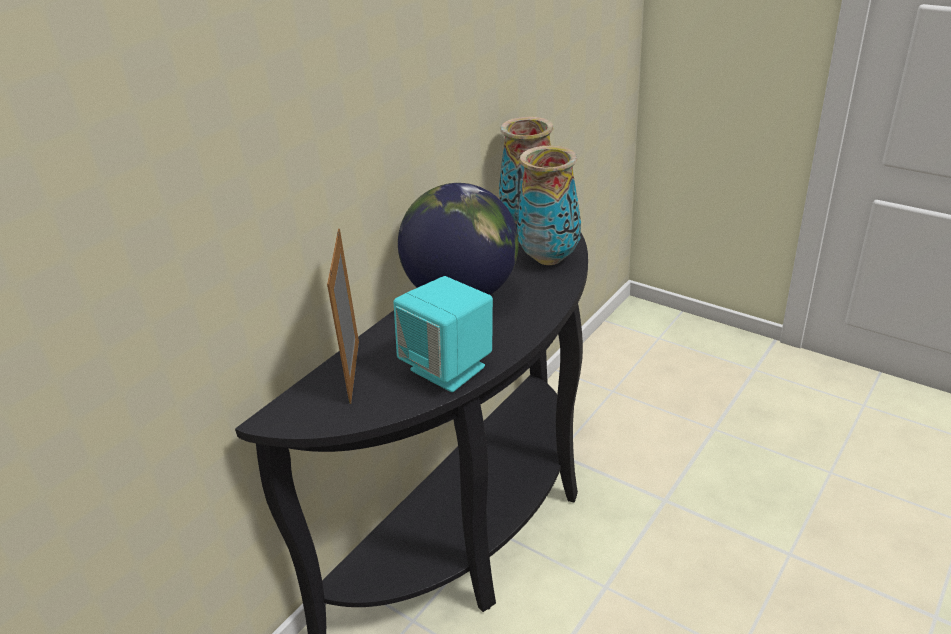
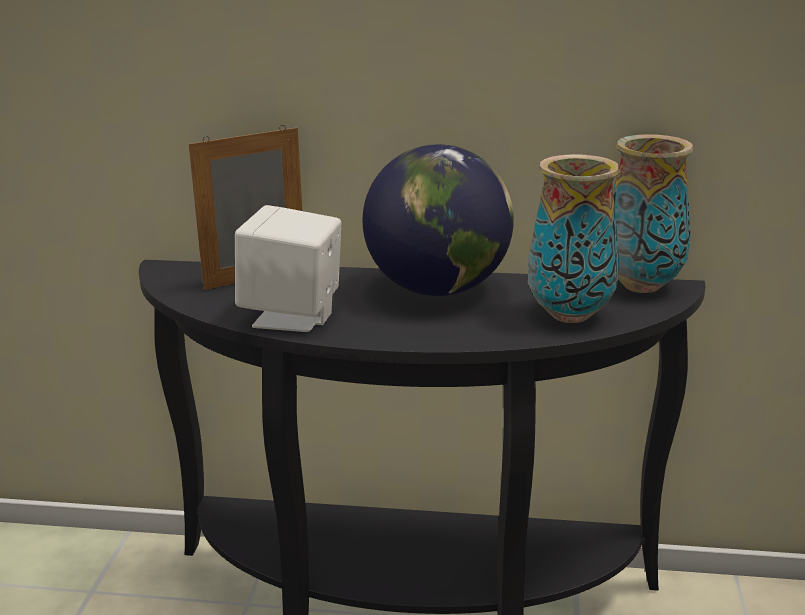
camera: 60 degrees right, 10 degrees down
turquoise speaker [394,276,493,392] -> white speaker [235,205,341,332]

